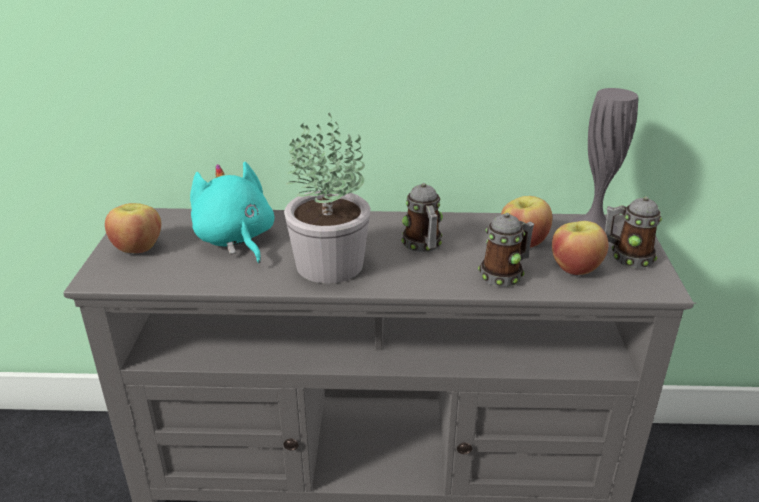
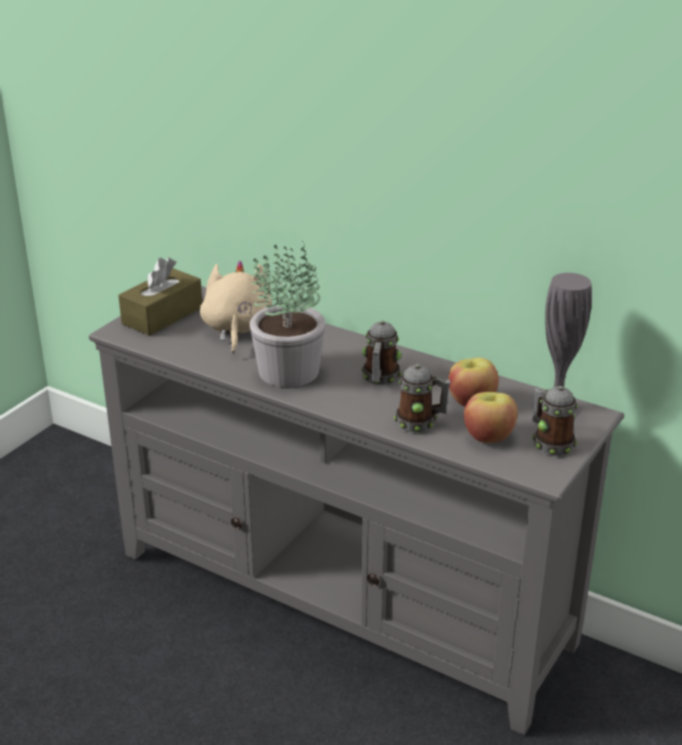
camera: 30 degrees right, 0 degrees up
apple [105,203,161,253] -> brown tissue box [118,258,202,336]
turquoise plush toy [190,162,274,263] -> beige plush toy [200,261,272,354]

